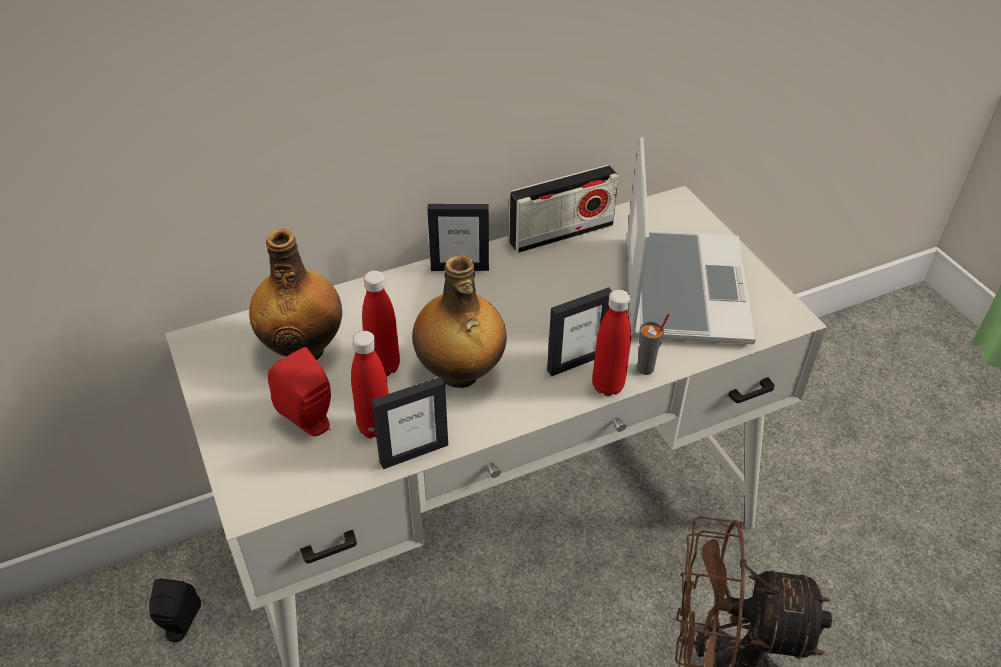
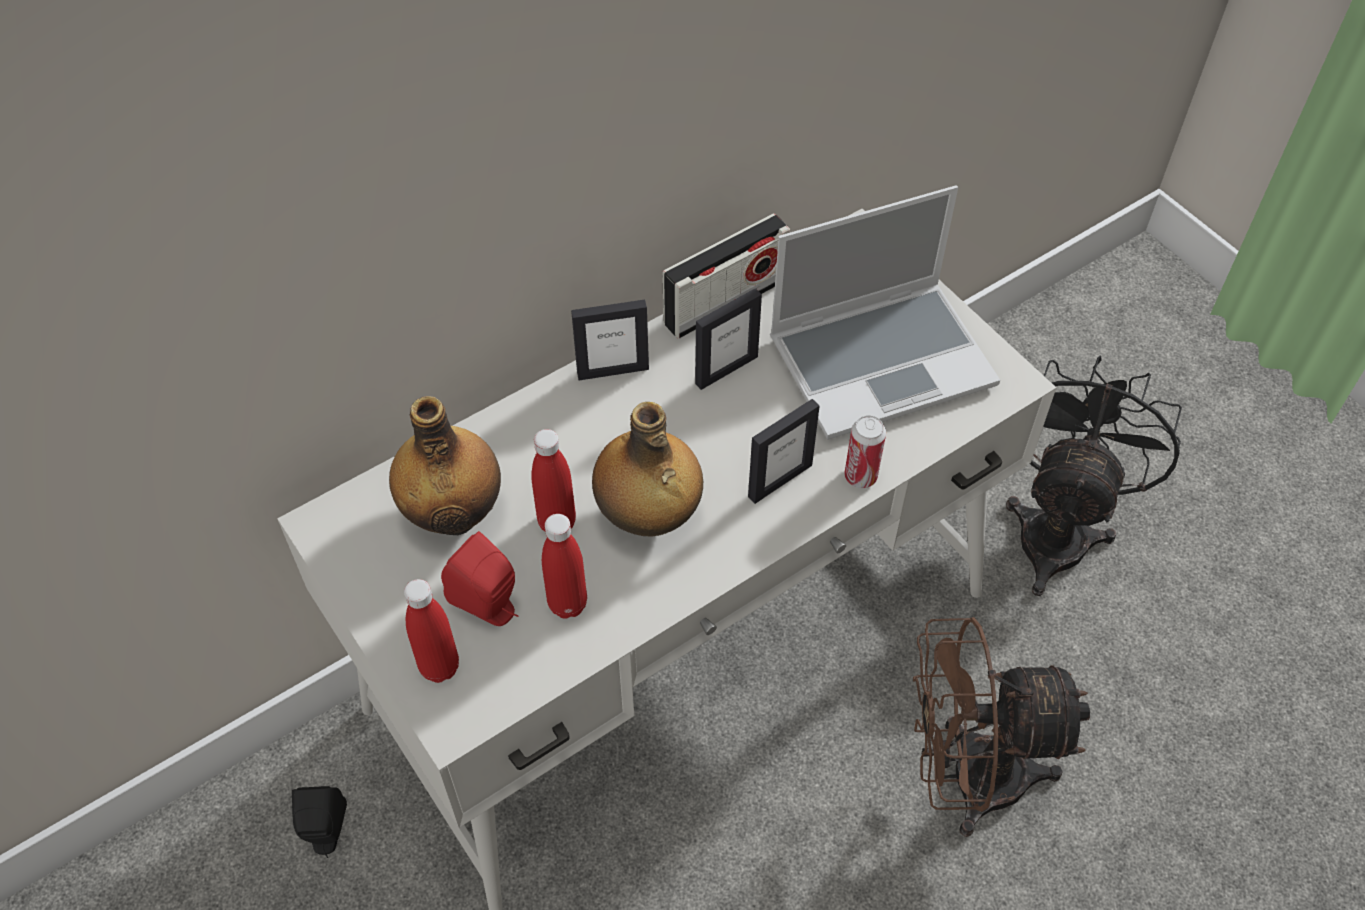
camera: 10 degrees left, 10 degrees up
picture frame [372,377,448,469] -> picture frame moved to [695,288,762,390]
red bottle [592,289,631,396] -> red bottle moved to [404,579,459,683]
laptop [627,137,756,344] -> laptop turned 75 degrees clockwise [770,185,1000,440]
grey cup [637,314,670,375] -> can [844,415,886,488]
none -> black fan [1006,356,1182,596]

